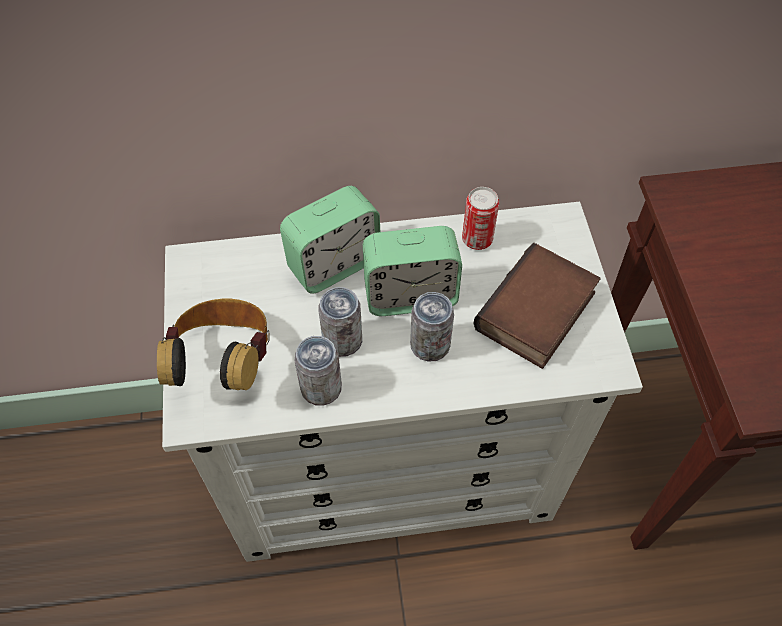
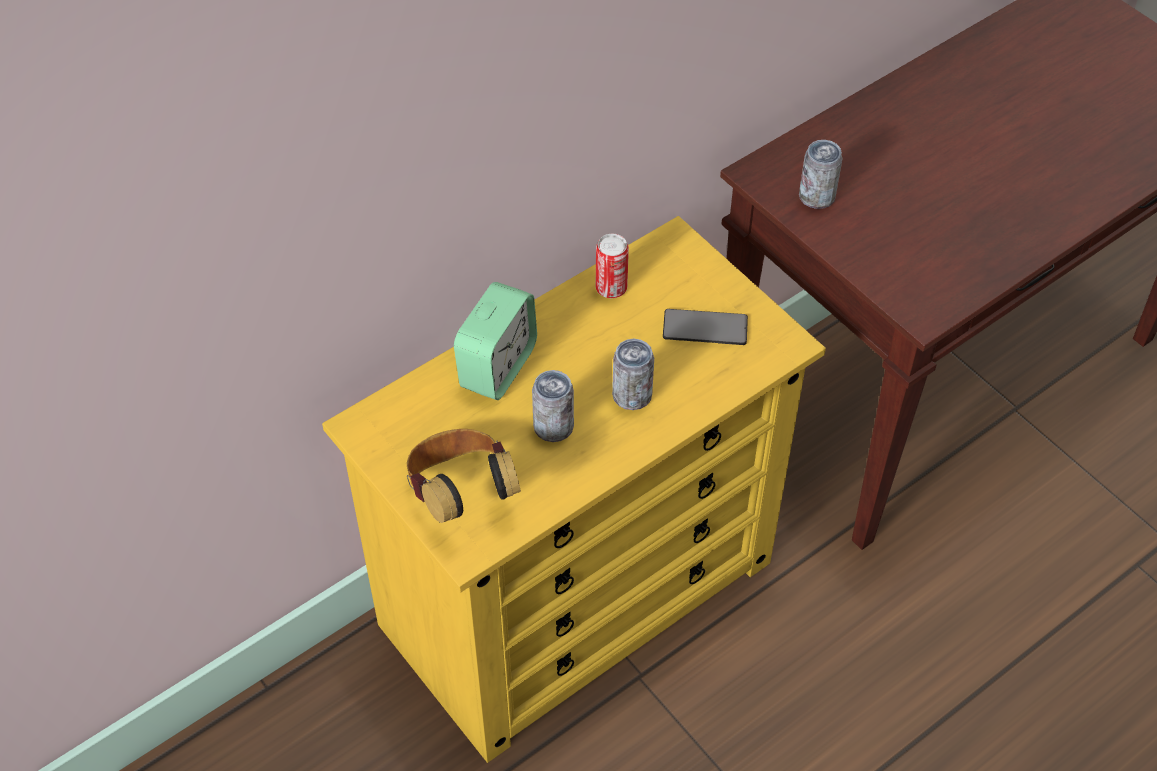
camera: 30 degrees left, 5 degrees down
white dresser [162,202,643,562] -> yellow dresser [322,216,826,763]
can [294,336,342,406] -> can moved to [799,140,843,209]
alarm clock [363,226,462,316] -> none
book [473,243,601,369] -> phone [663,309,748,345]

